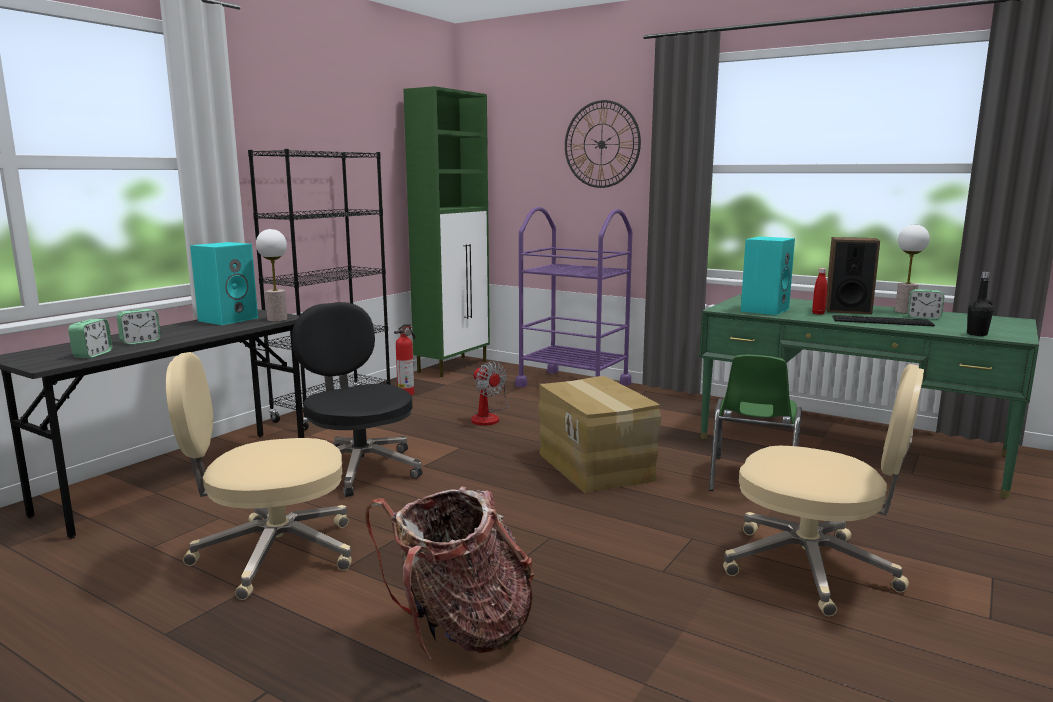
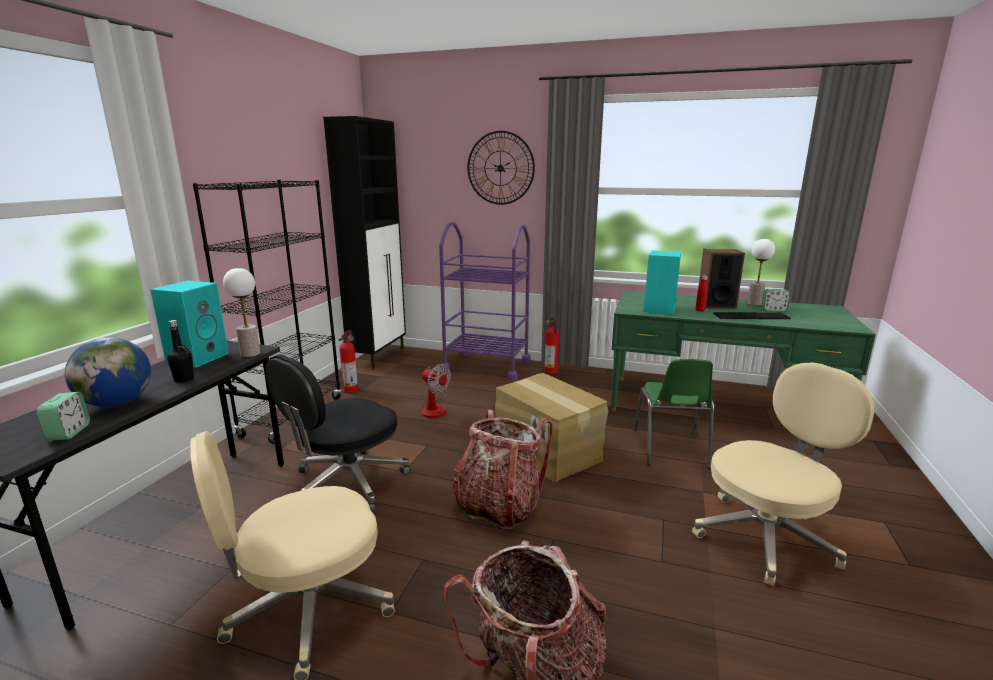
camera: 15 degrees left, 5 degrees up
alarm clock [117,309,161,345] -> globe [65,337,151,407]
black office chair [292,302,423,497] -> black office chair turned 90 degrees counterclockwise [265,354,410,512]
green cabinet [403,86,490,377] -> black cabinet [323,116,406,369]
beige office chair [723,364,924,616] -> beige office chair turned 45 degrees counterclockwise [692,363,874,586]
black bottle [967,272,994,336] -> black bottle moved to [167,320,194,383]
none -> backpack [453,409,553,529]
none -> fire extinguisher [544,317,559,374]

